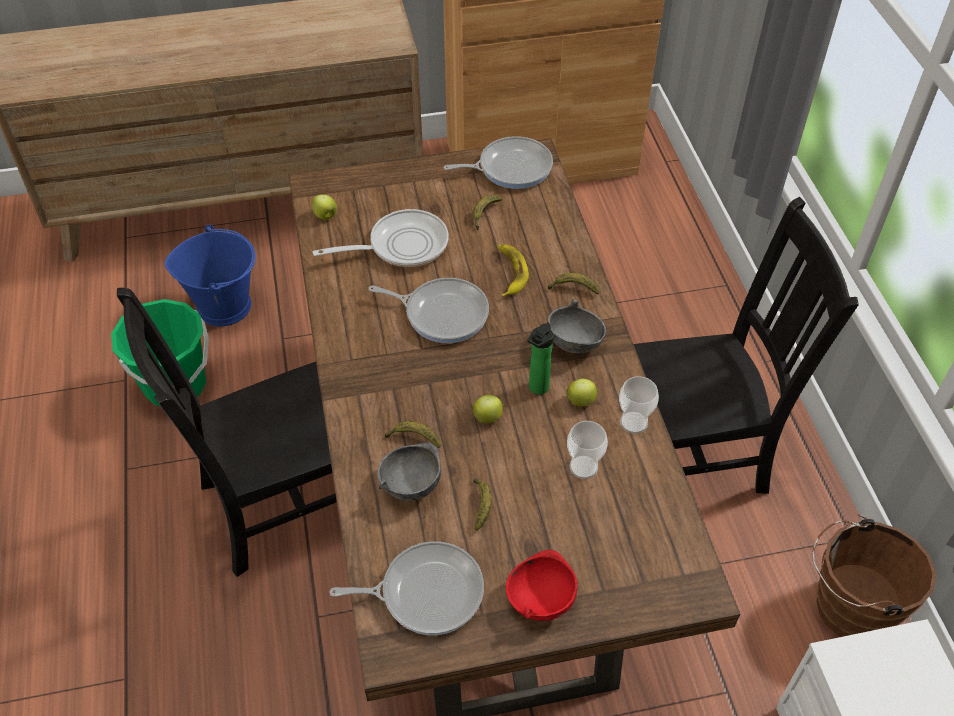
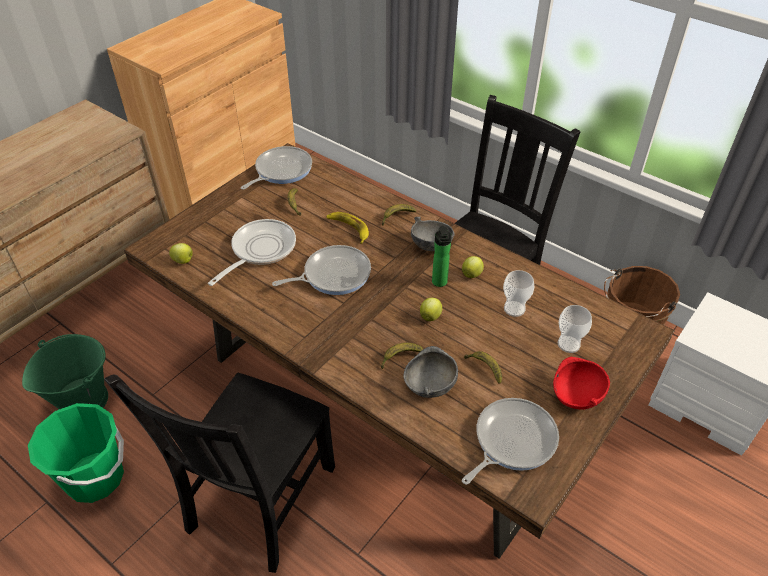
camera: 40 degrees left, 5 degrees down
blue bucket [165,225,256,326] -> green bucket [22,334,108,410]
cup [619,376,659,434] -> cup moved to [558,305,592,353]

